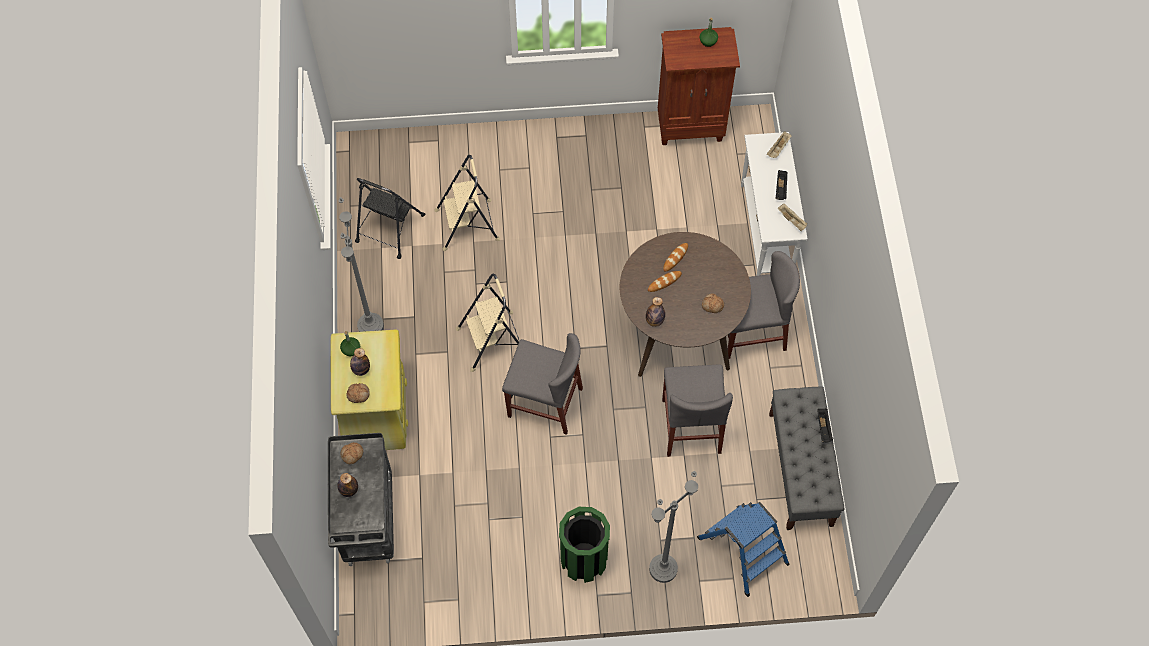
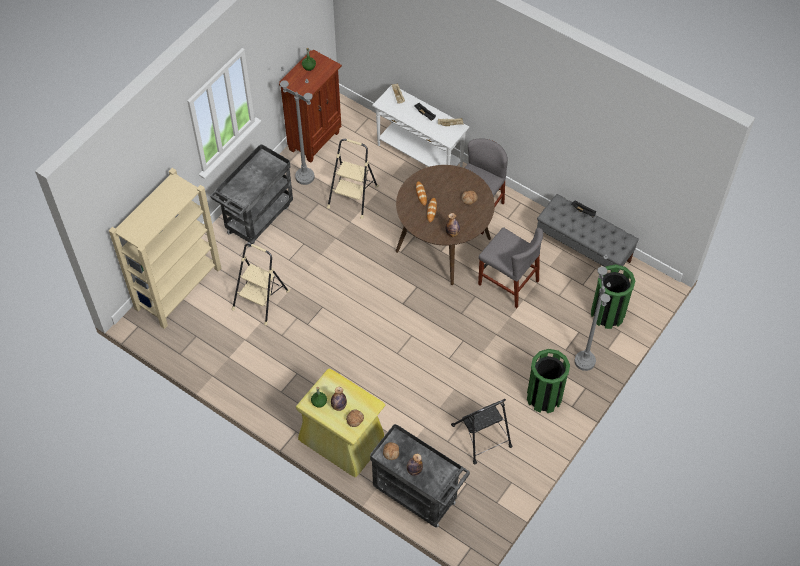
camera: 50 degrees left, 5 degrees down
grey floor lamp [339,197,384,332] -> grey floor lamp moved to [280,66,315,185]
black step ladder [355,178,426,259] -> black step ladder moved to [451,399,513,464]
beige step ladder [456,274,520,372] -> beige step ladder moved to [327,139,379,219]
grey chair [502,333,583,435] -> none
blue step ladder [697,501,790,597] -> green trash can [591,264,635,329]
none -> beige bookcase [109,168,221,329]
none -> black cart [210,144,293,247]

